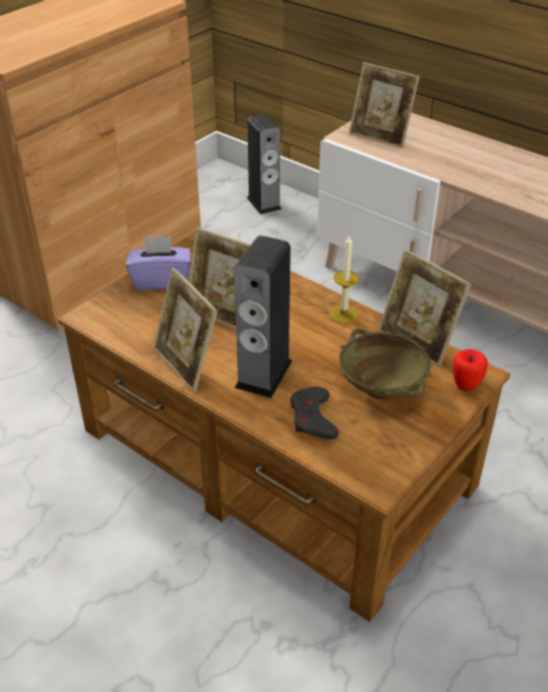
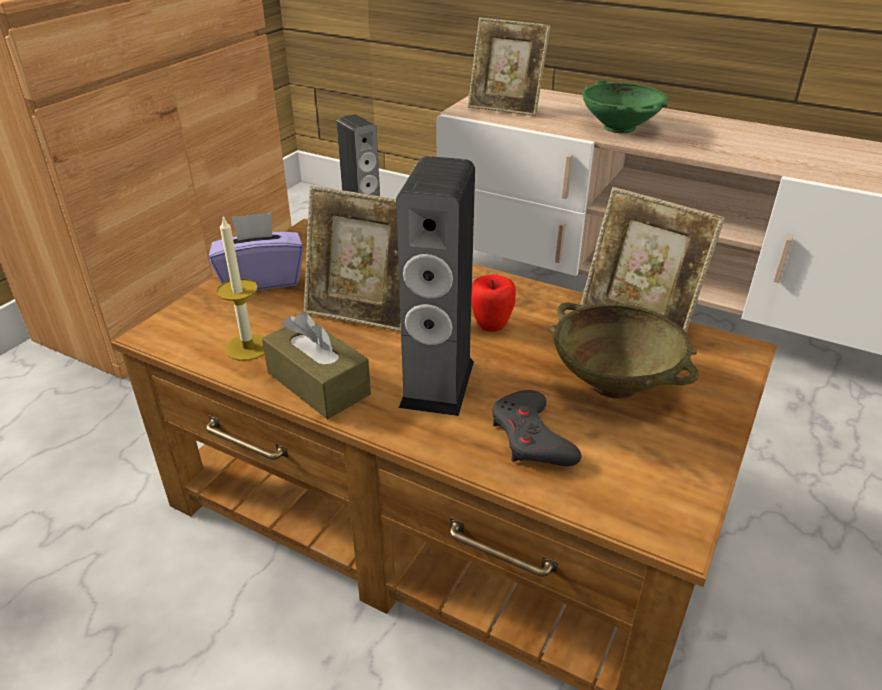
camera: 10 degrees left, 5 degrees down
picture frame [153,268,218,393] -> brown tissue box [262,312,371,419]
candle [329,234,359,324] -> candle moved to [216,216,265,361]
apple [453,349,488,391] -> apple moved to [471,274,516,332]
none -> green bowl [582,80,668,133]

